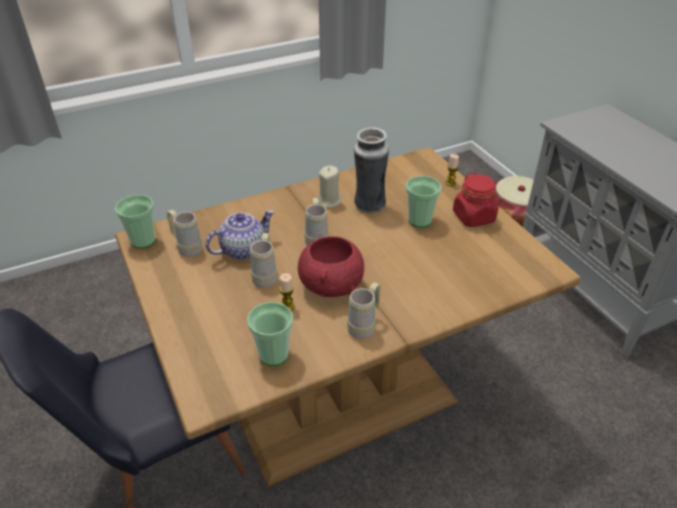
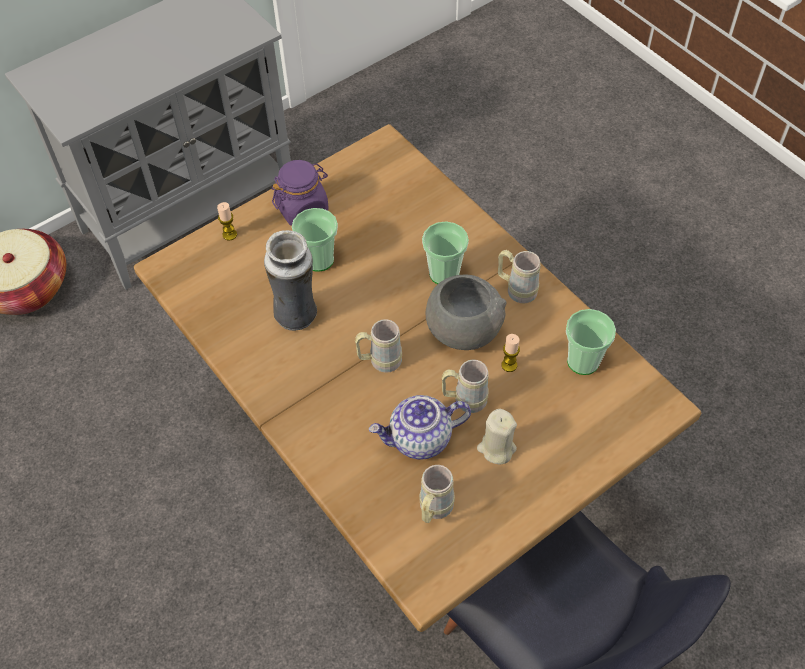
camera: 100 degrees left, 15 degrees up
cup [115,195,156,248] -> cup moved to [422,221,469,284]
teapot [205,210,274,260] -> teapot turned 60 degrees counterclockwise [369,395,471,459]
red bowl [298,236,364,297] -> grey bowl [425,274,507,350]
beige candle [317,165,341,208] -> beige candle moved to [477,409,517,464]
red jar [453,173,498,227] -> purple jar [272,160,329,226]

